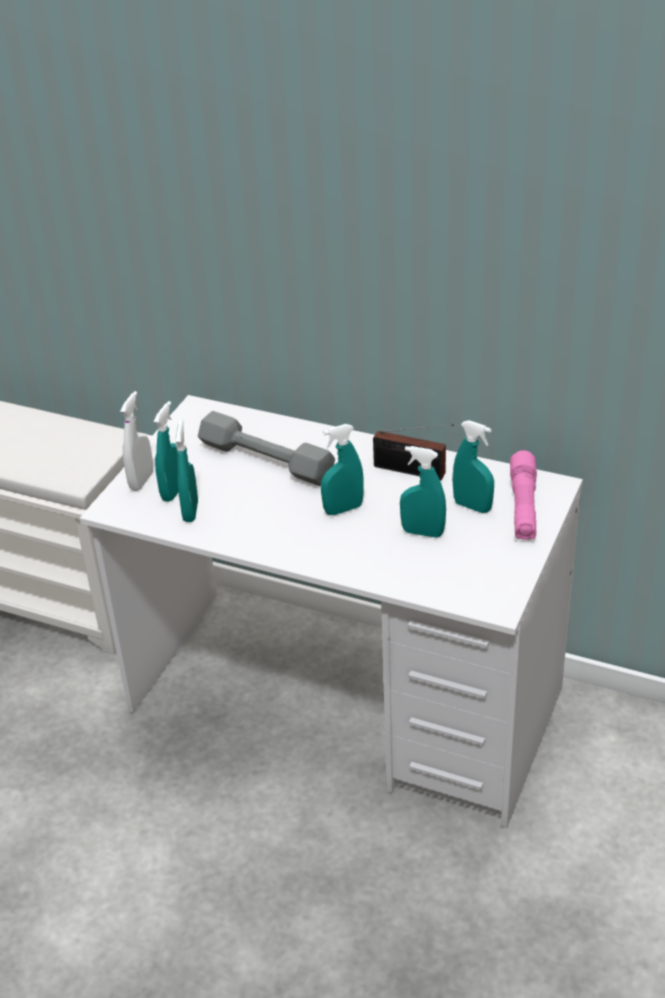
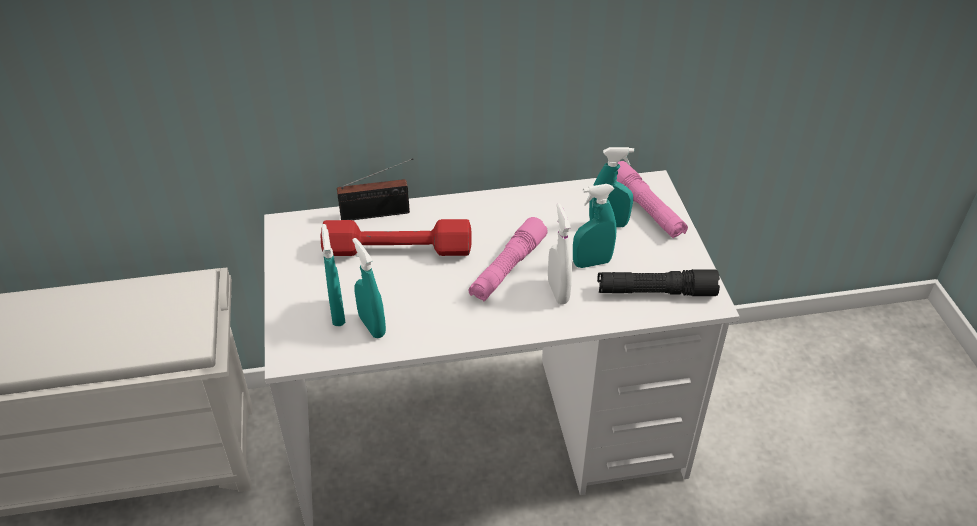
camera: 35 degrees left, 5 degrees up
white spray bottle [120,391,153,491] -> white spray bottle moved to [548,203,572,304]
grey dumbbell [198,411,335,486] -> red dumbbell [321,219,472,256]
turquoise spray bottle [321,424,364,515] -> pink flashlight [468,217,548,302]
radio [373,424,454,481] -> radio moved to [337,158,413,220]
none -> black flashlight [597,269,720,296]

